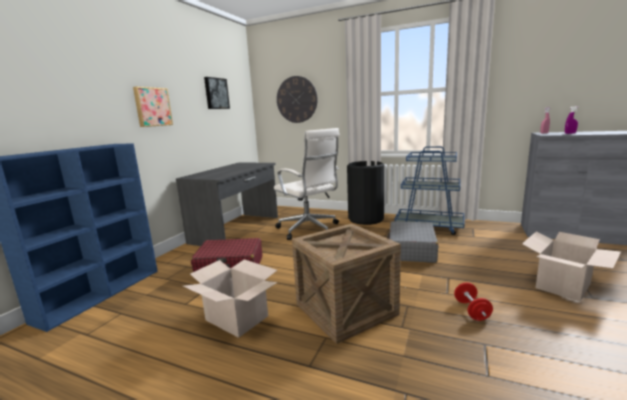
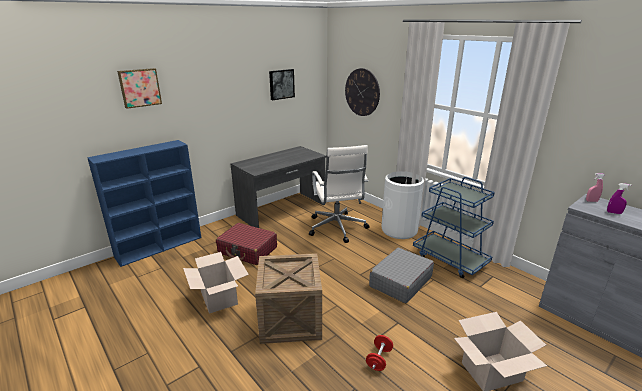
camera: 25 degrees right, 10 degrees up
picture [133,87,173,127] -> picture moved to [117,68,162,109]
black trash can [347,161,384,225] -> white trash can [381,171,424,239]

